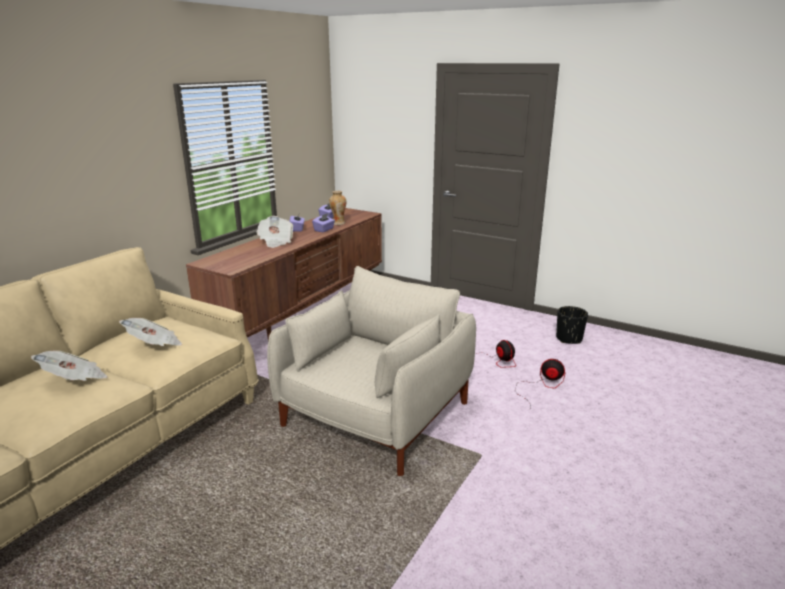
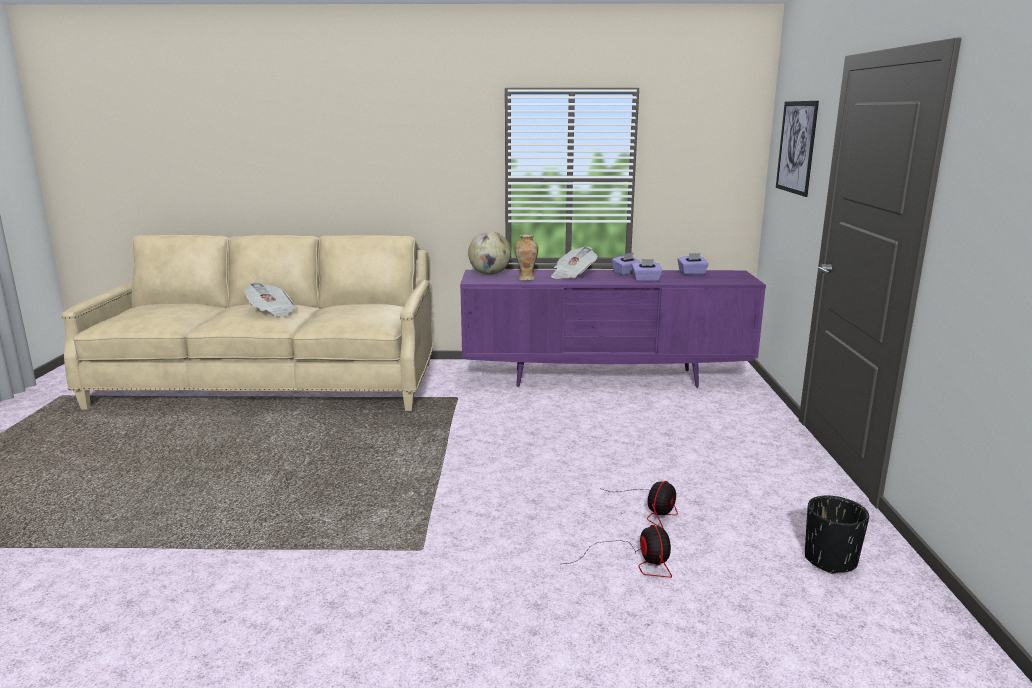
camera: 60 degrees right, 5 degrees down
newspaper [119,318,183,346] -> none
brown cabinet [186,208,382,341] -> purple cabinet [460,270,766,388]
beige armchair [267,266,476,476] -> none
vase [329,191,346,225] -> vase moved to [515,235,538,281]
none -> globe [468,231,511,275]
none -> picture [776,101,819,197]

